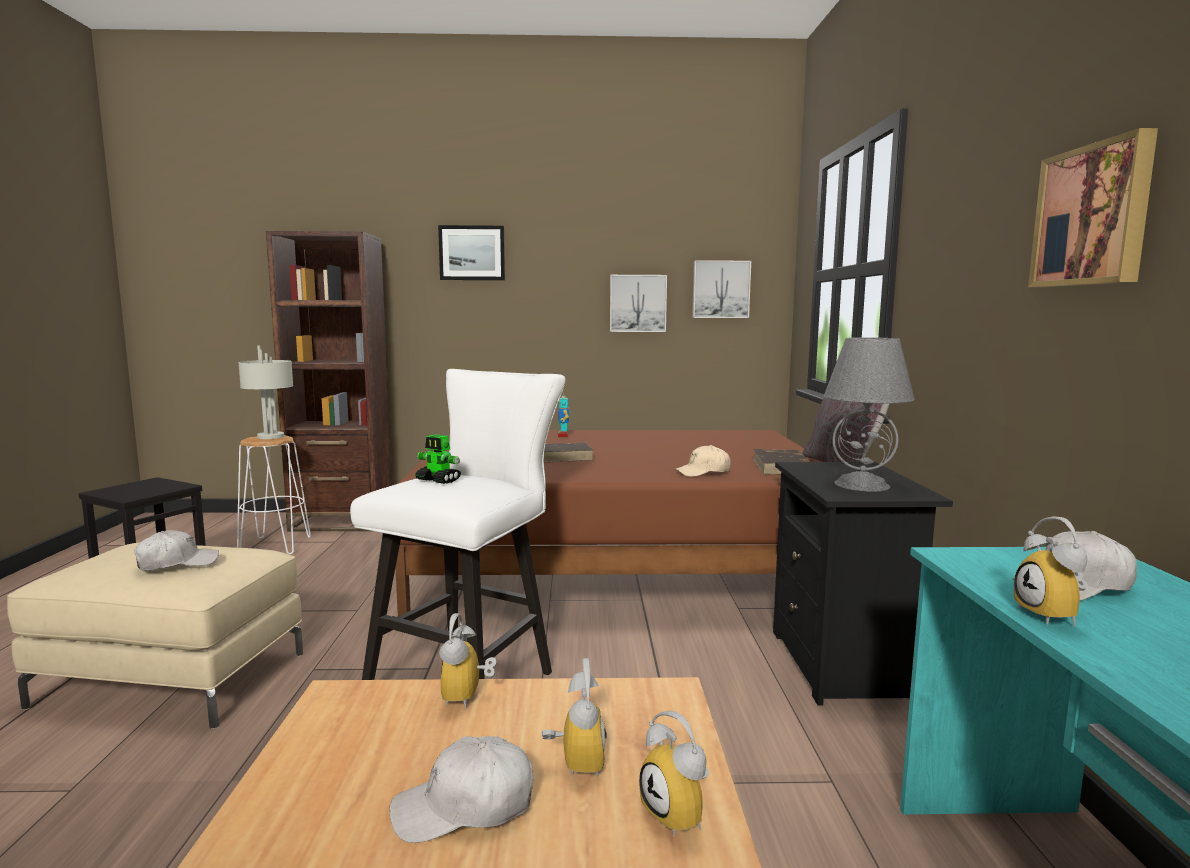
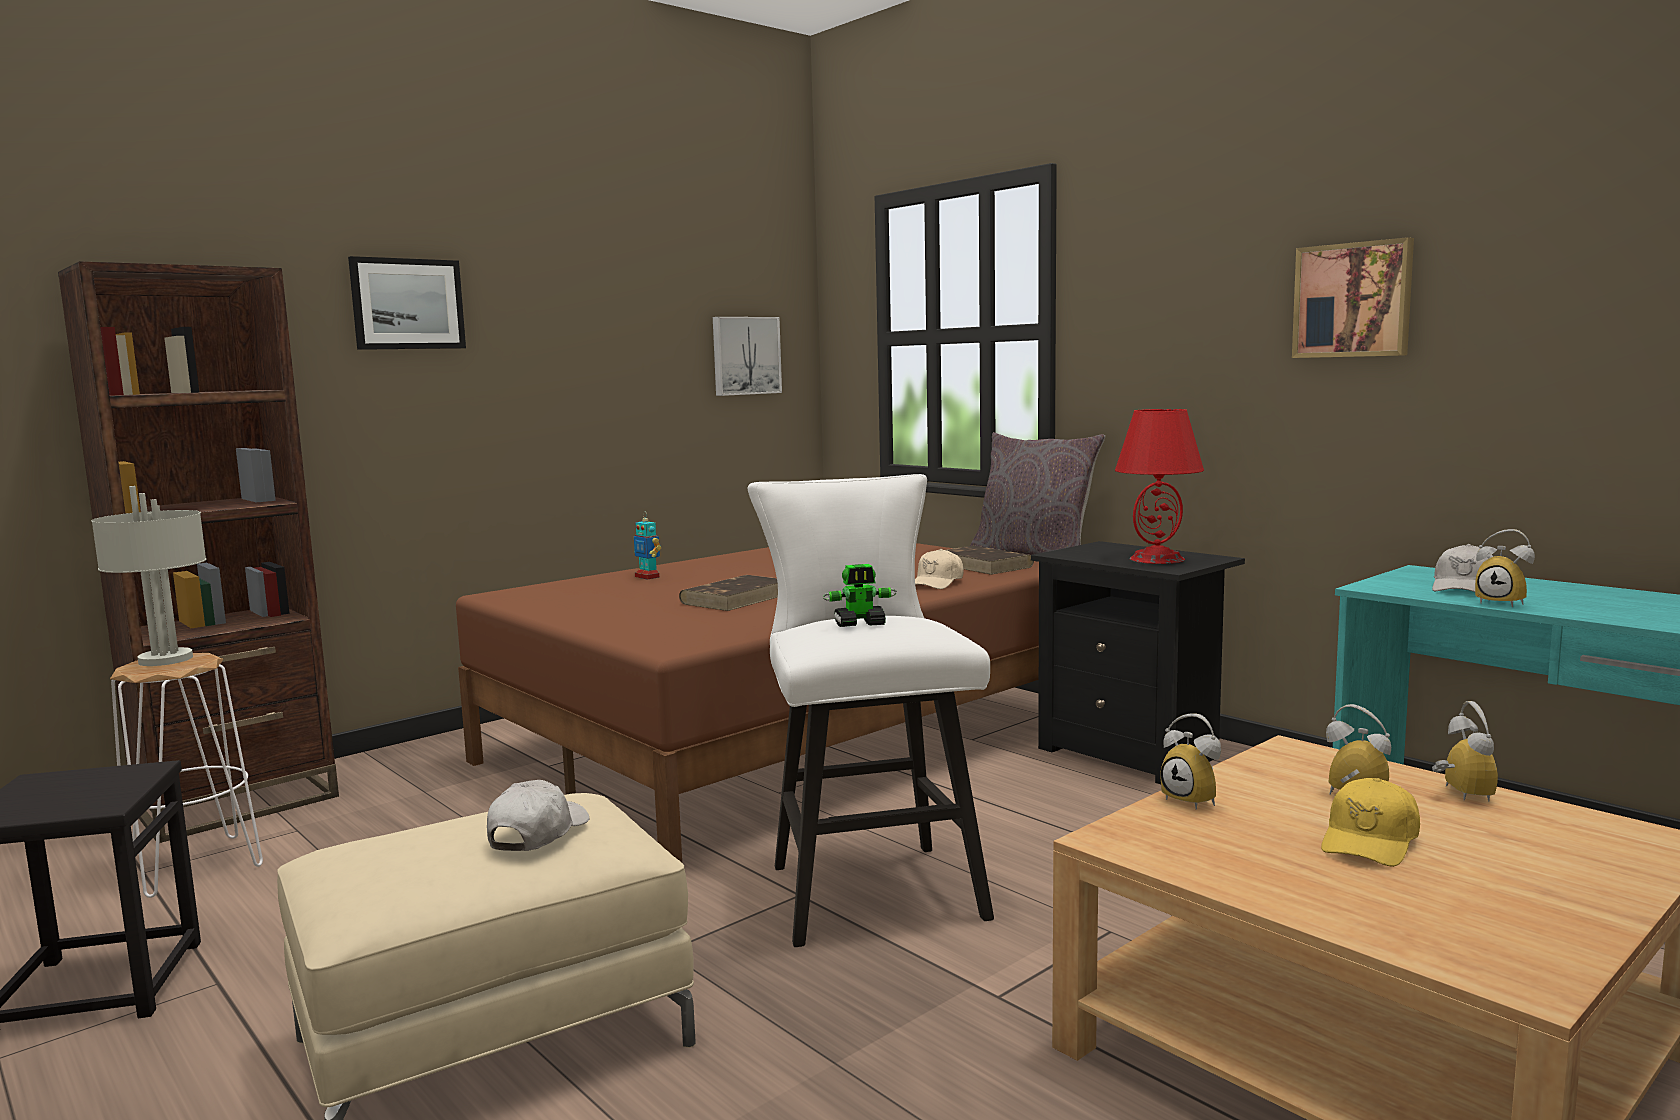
camera: 40 degrees left, 0 degrees up
white cap [389,736,533,843] -> yellow cap [1321,778,1420,867]
picture [610,275,667,332] -> none
alarm clock [639,711,709,836] -> alarm clock turned 105 degrees counterclockwise [1432,701,1498,801]
grey table lamp [824,337,915,492] -> red table lamp [1115,409,1204,564]

